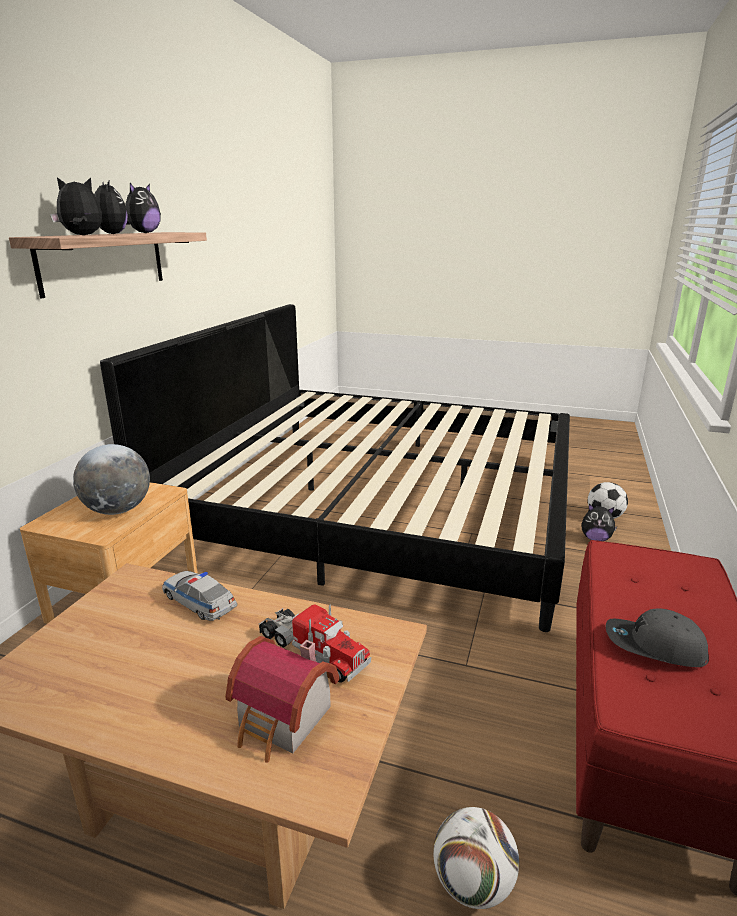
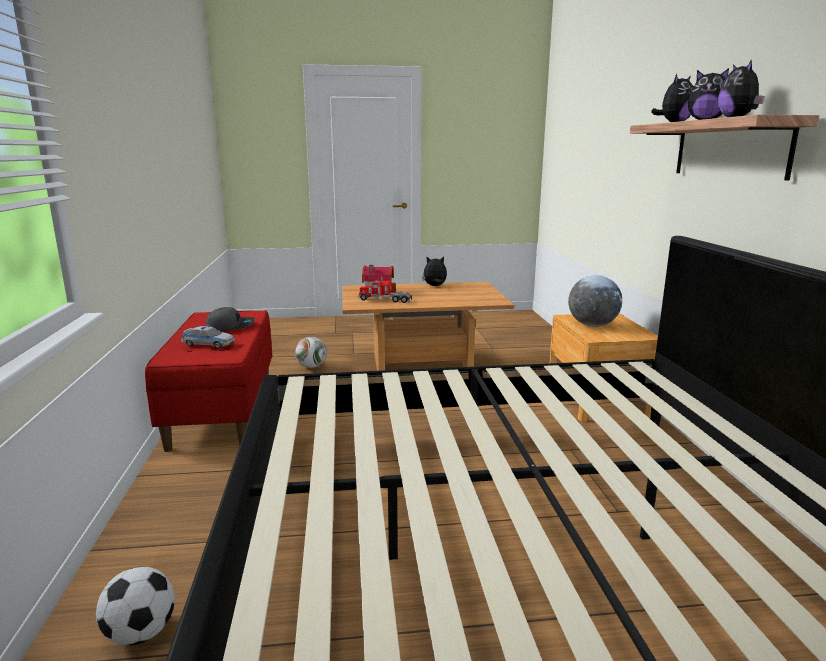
camera: 155 degrees right, 5 degrees down
toy car [162,571,237,621] -> toy car moved to [181,325,235,348]
plush toy [581,504,617,541] -> plush toy moved to [422,256,447,286]

